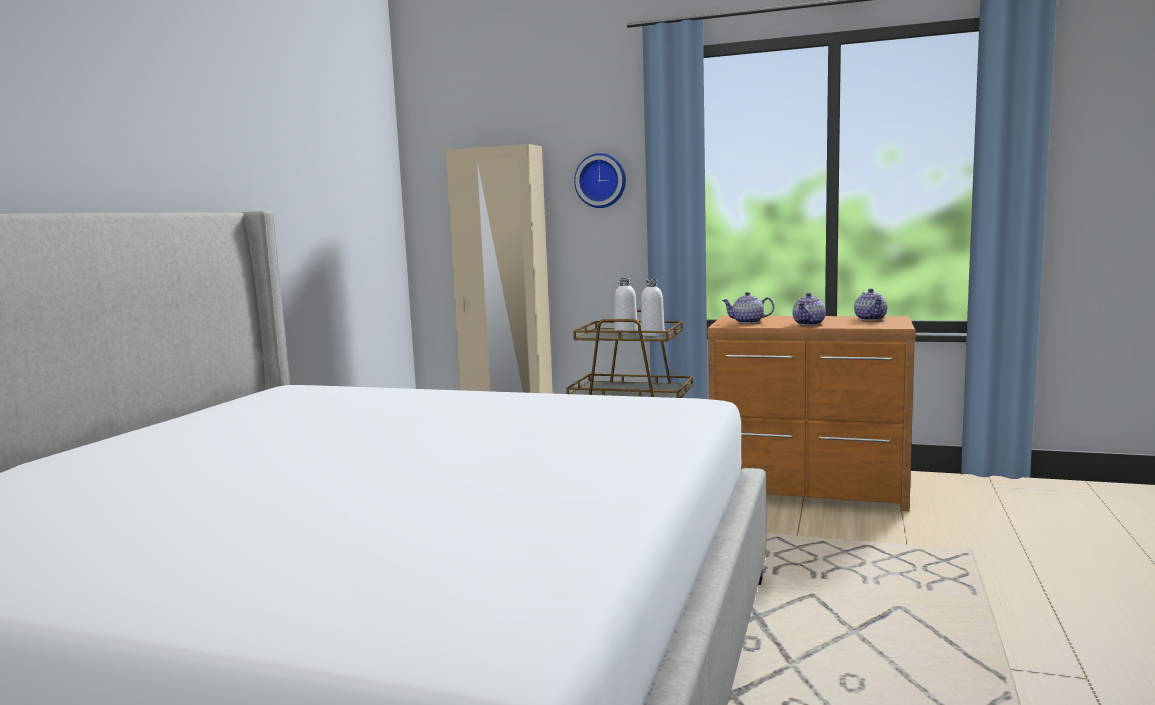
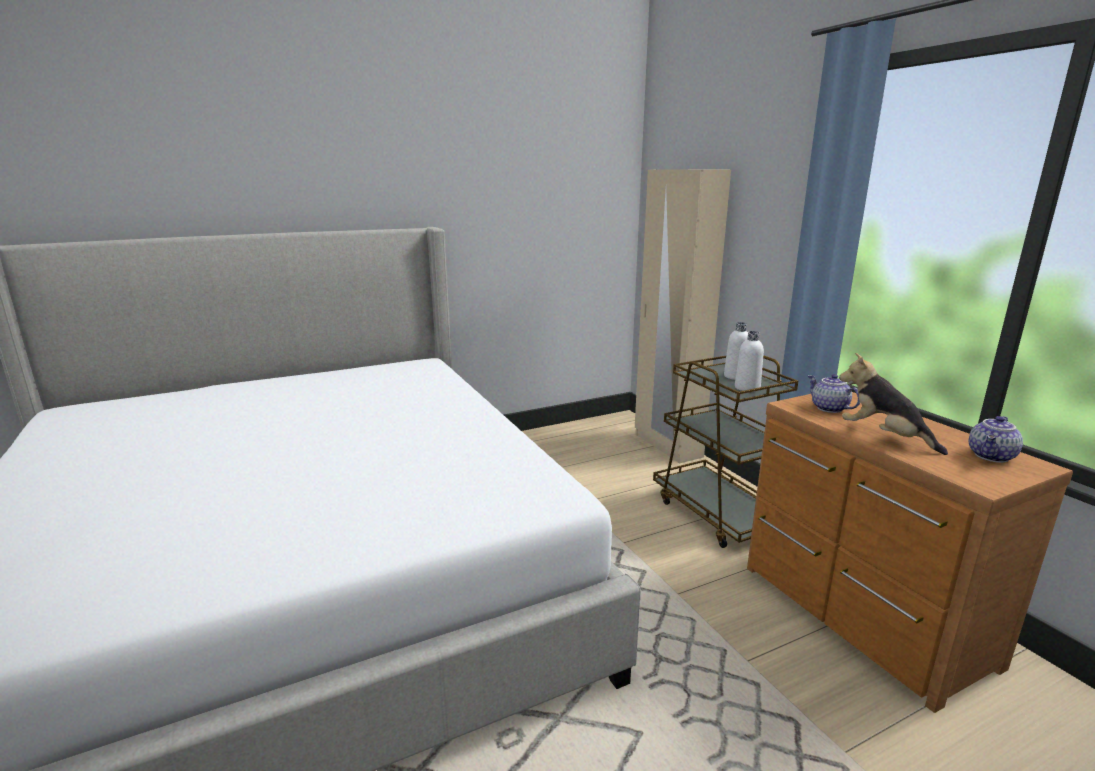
camera: 45 degrees right, 10 degrees up
wall clock [574,153,626,208] -> none
teapot [793,293,826,326] -> plush toy [839,353,948,455]

